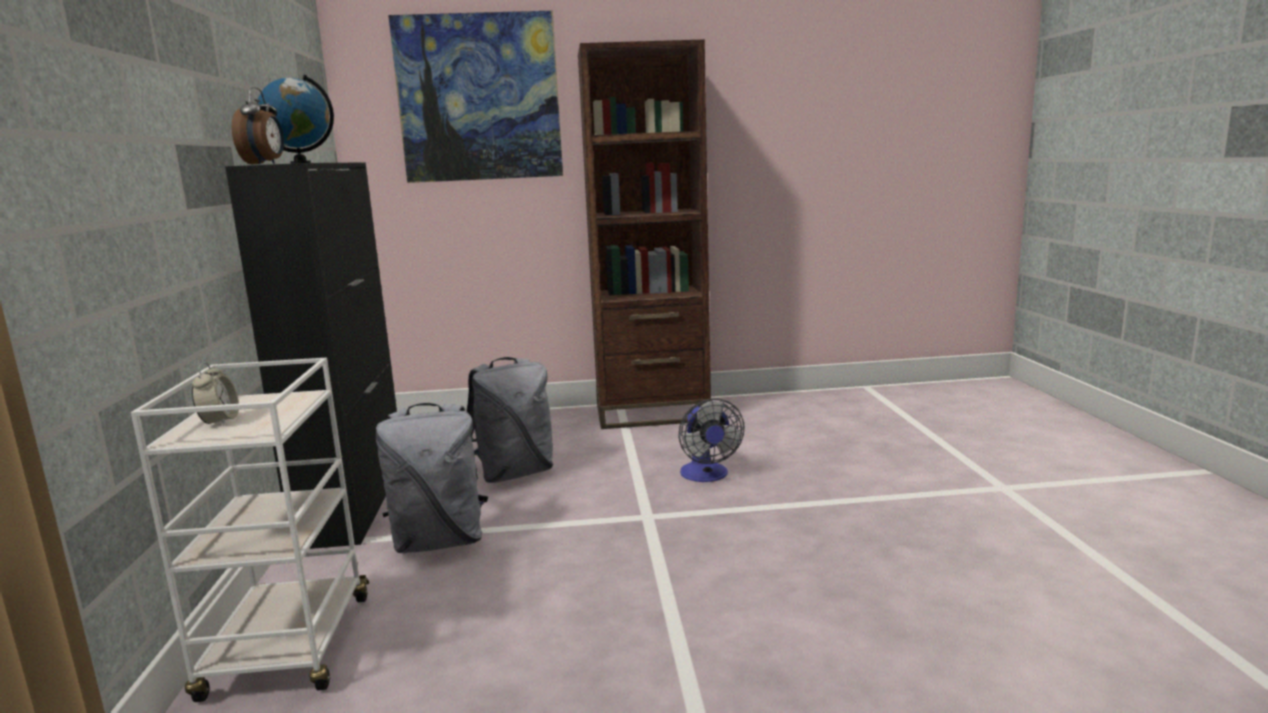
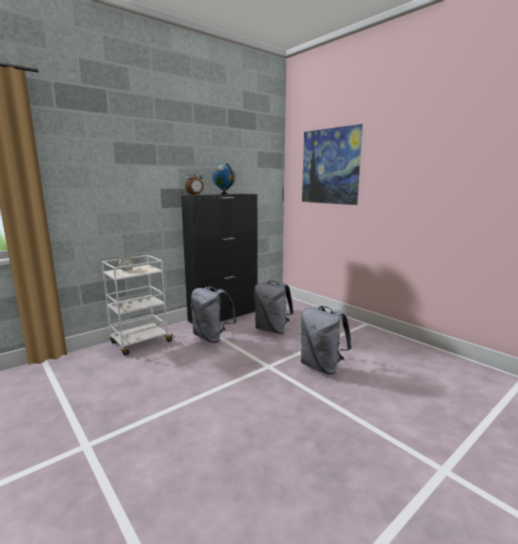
camera: 55 degrees right, 0 degrees up
brown bookcase [578,39,711,429] -> none
fan [678,399,745,482] -> grey backpack [301,306,352,374]

